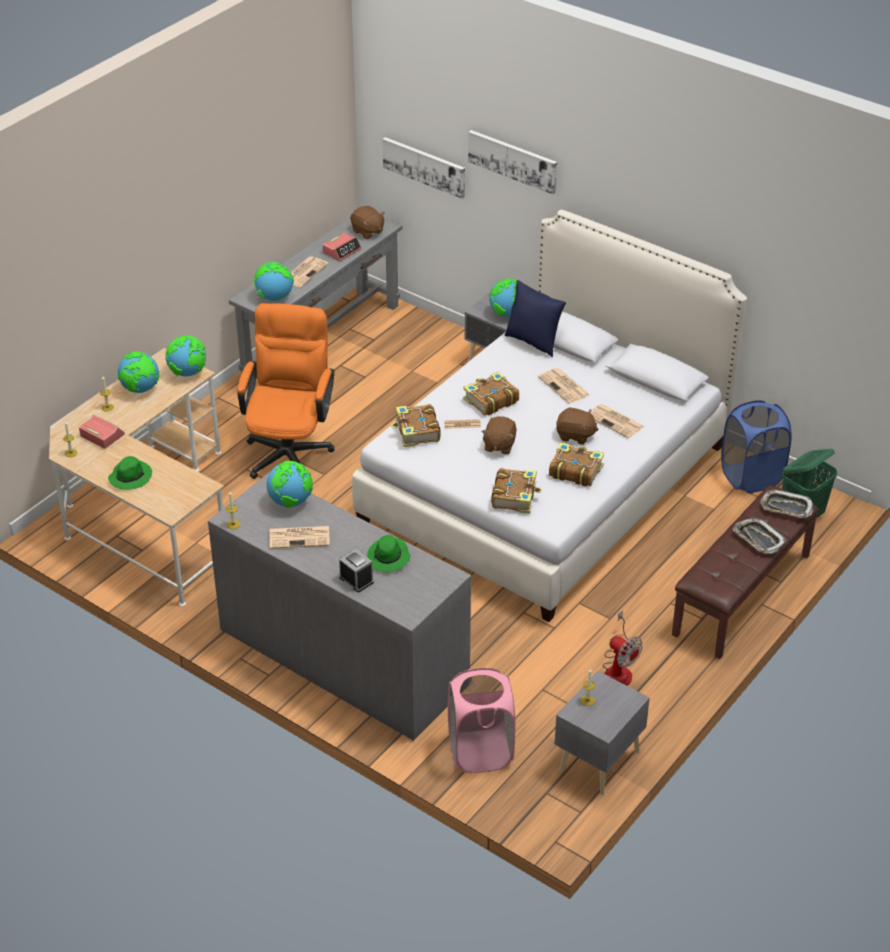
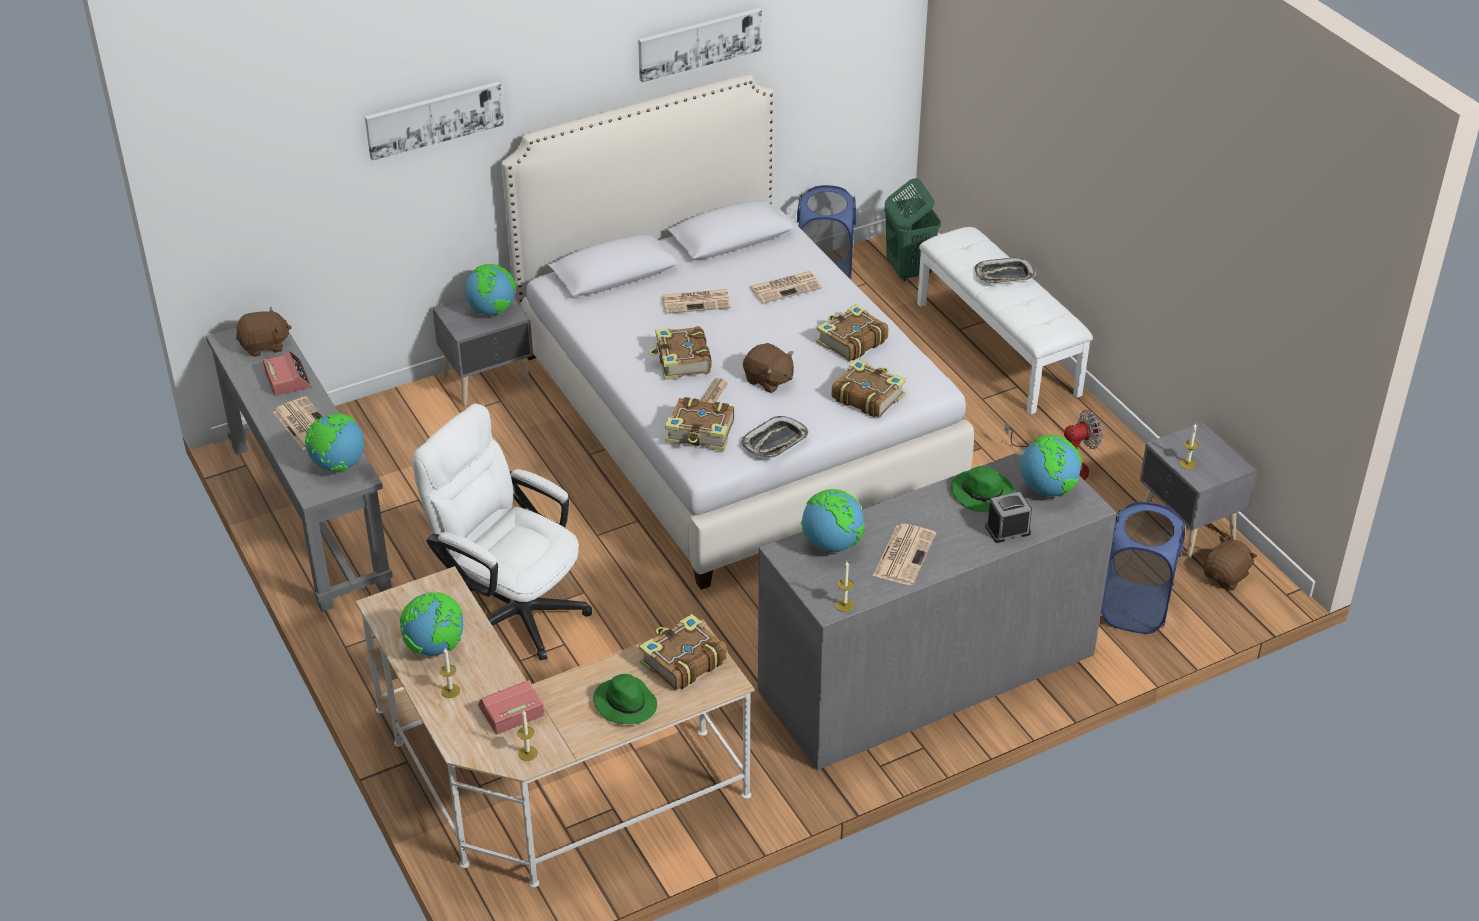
camera: 65 degrees left, 0 degrees up
globe [166,335,206,376] -> globe moved to [1020,435,1082,496]
orange office chair [237,303,335,479] -> white office chair [412,404,592,660]
picture [382,137,465,199] -> picture moved to [638,8,762,83]
pink laundry basket [448,667,516,773] -> blue laundry basket [1100,502,1185,634]
blue pillow [505,280,566,357] -> none
brown plush toy [556,408,599,445] -> brown plush toy moved to [1204,536,1257,589]
brown bench [672,486,819,659] -> white bench [917,227,1093,415]
tray [761,489,813,518] -> tray moved to [741,416,809,458]
none -> book [639,614,727,690]

